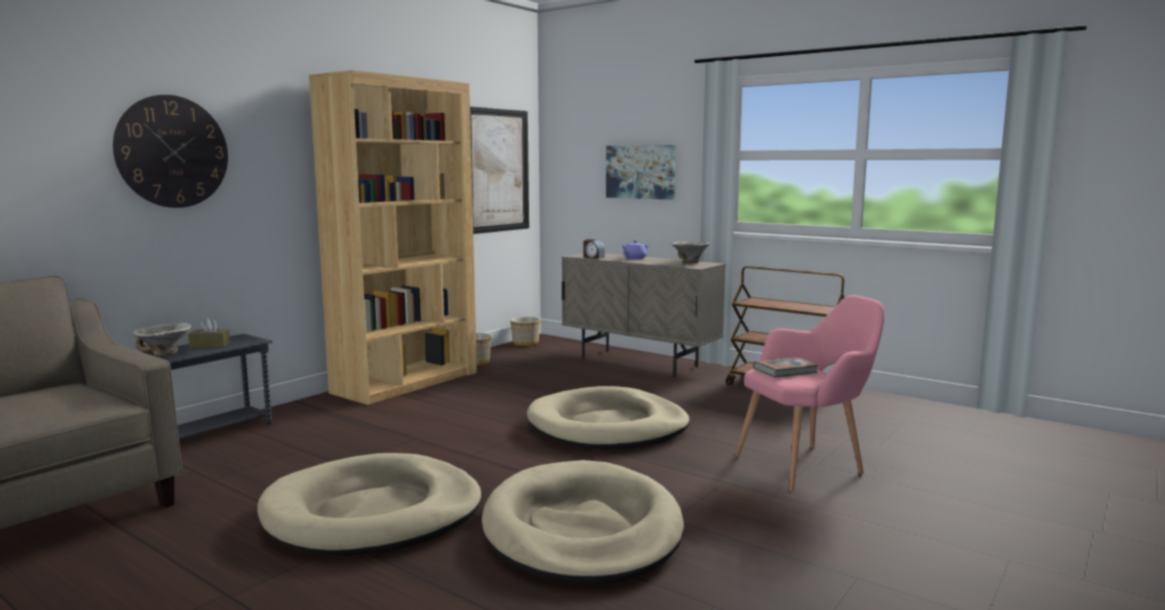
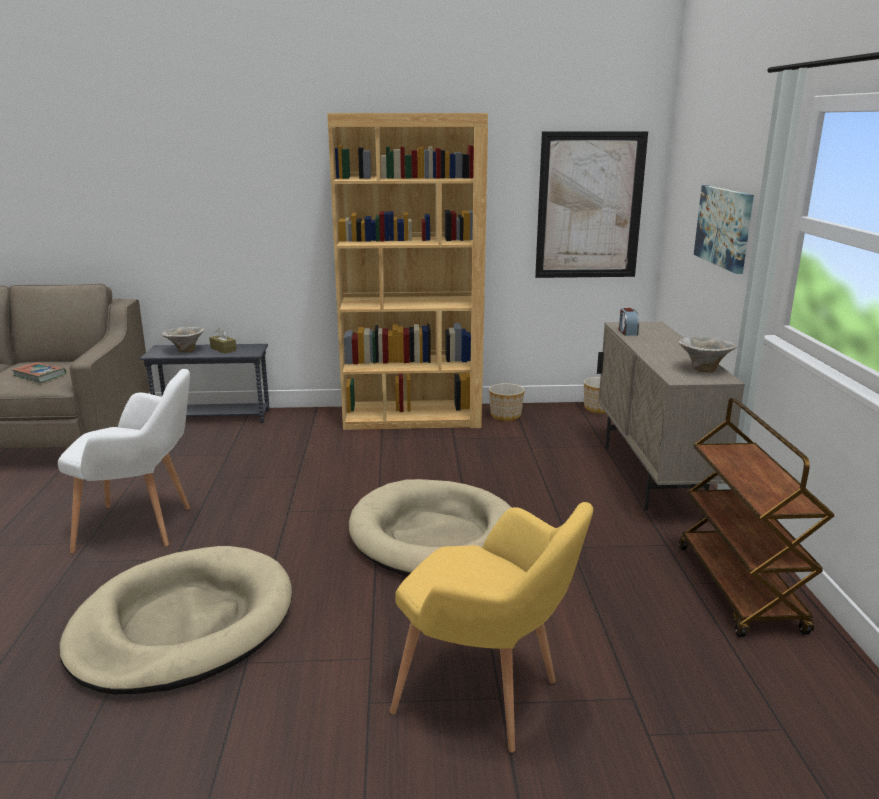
camera: 50 degrees right, 10 degrees up
wall clock [113,95,228,208] -> none
beige dog bed [257,453,482,556] -> white armchair [58,369,190,554]
purple teapot [621,240,648,259] -> none
pink armchair [735,295,884,492] -> yellow armchair [390,502,593,753]
book [753,357,819,378] -> book moved to [11,362,66,382]

